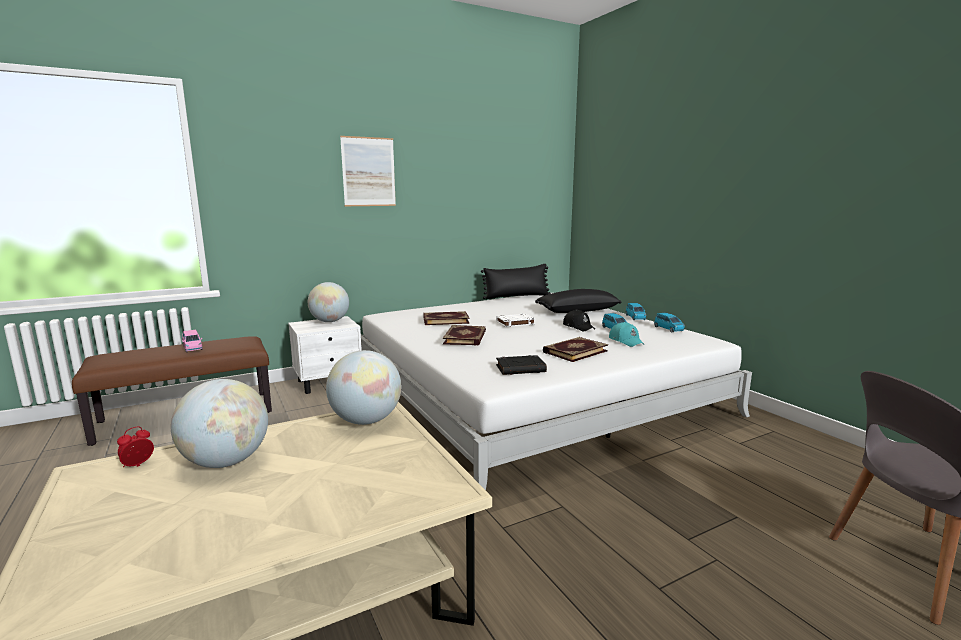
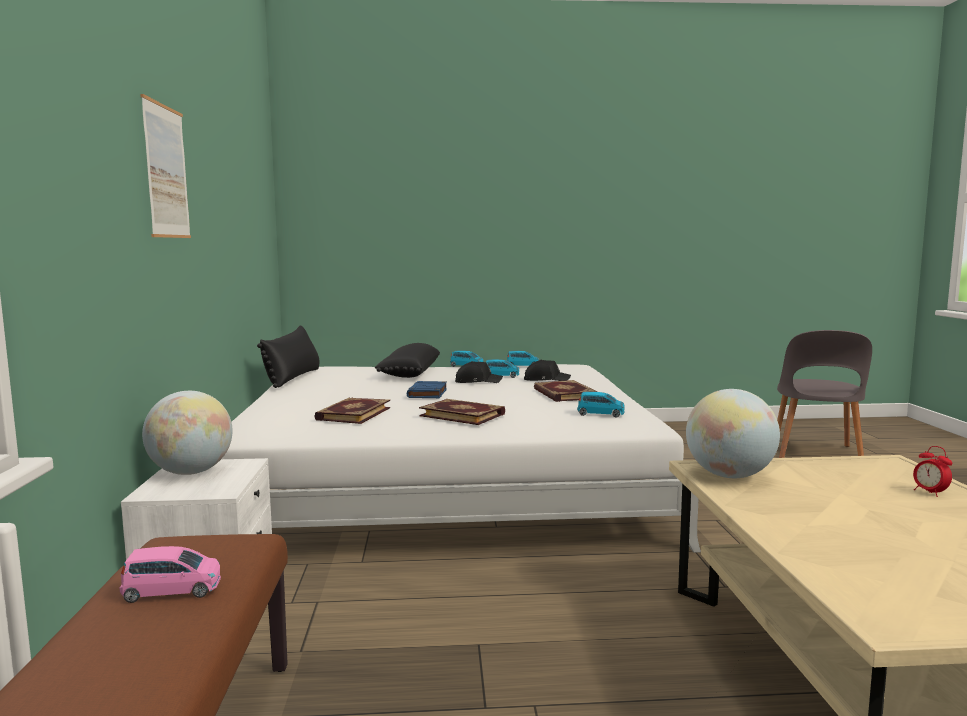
camera: 65 degrees left, 5 degrees down
alarm clock [117,426,154,467] -> alarm clock moved to [913,446,952,497]
globe [171,379,268,468] -> none
white book [496,314,535,327] -> blue book [407,381,447,398]
black book [496,355,547,375] -> blue toy car [577,392,625,417]
turquoise cap [609,322,644,347] -> black cap [524,360,571,381]

